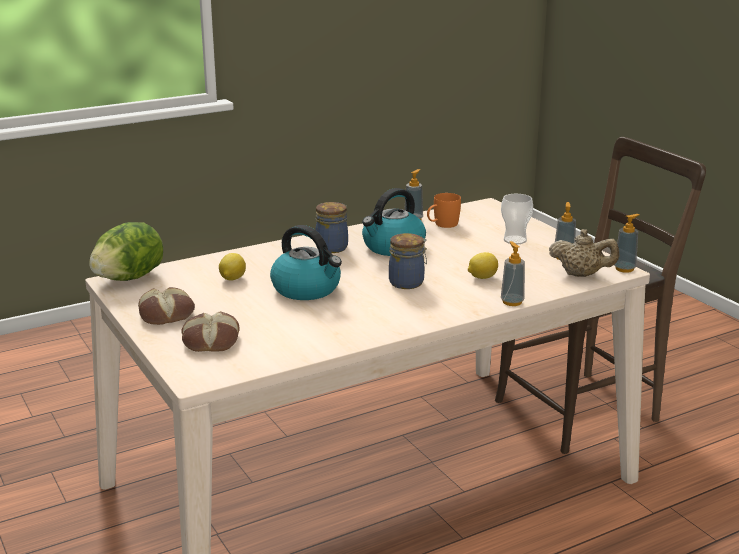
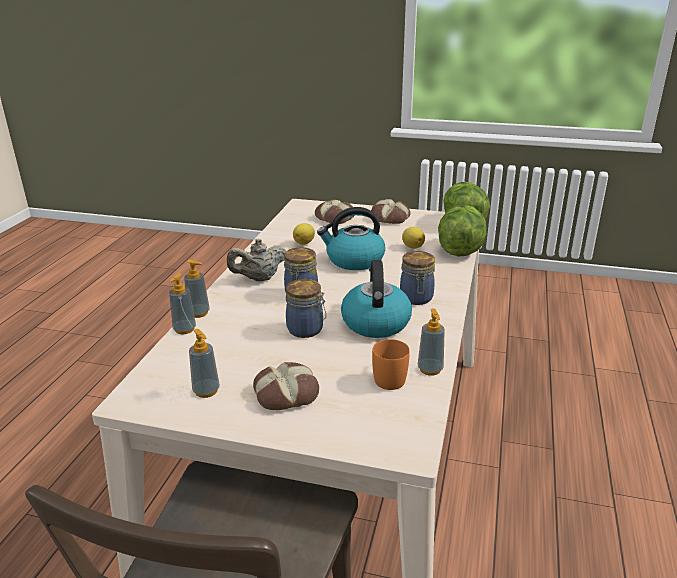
camera: 135 degrees right, 5 degrees up
lemon [468,252,498,279] -> lemon moved to [293,223,315,245]
cup [501,194,533,244] -> bread [253,362,319,410]
beige teapot [549,229,619,277] -> beige teapot moved to [227,239,286,281]
soap dispenser [614,214,640,273] -> soap dispenser moved to [169,273,196,334]
none -> jar [286,279,326,338]
none -> lettuce [438,205,487,257]

